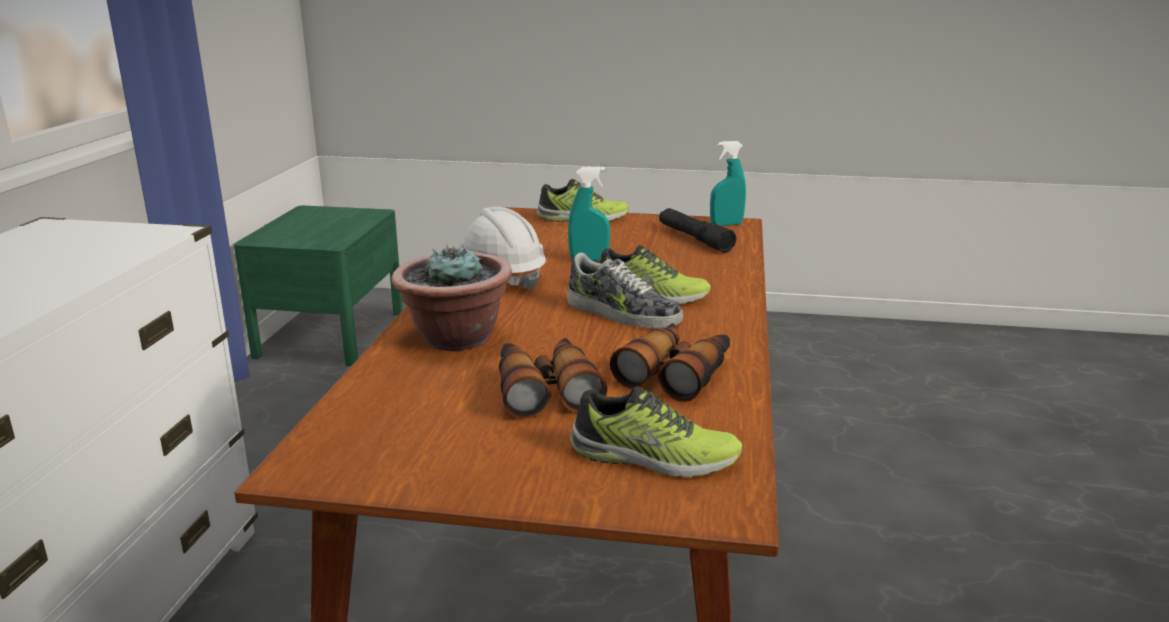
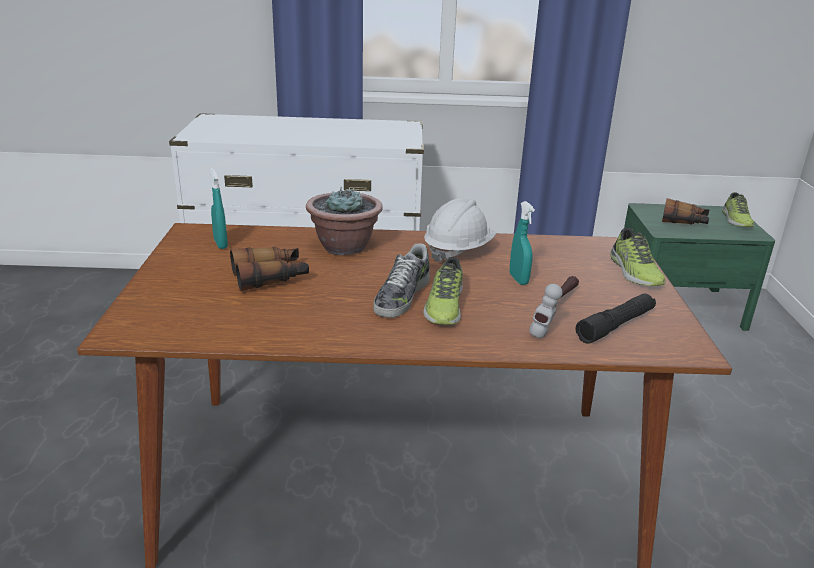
camera: 80 degrees right, 5 degrees up
shoe [570,386,742,478] -> shoe moved to [722,192,754,227]
binoculars [610,323,730,402] -> binoculars moved to [662,198,709,225]
turquoise spray bottle [710,141,746,226] -> turquoise spray bottle moved to [210,168,228,249]
none -> hammer [529,276,579,338]

